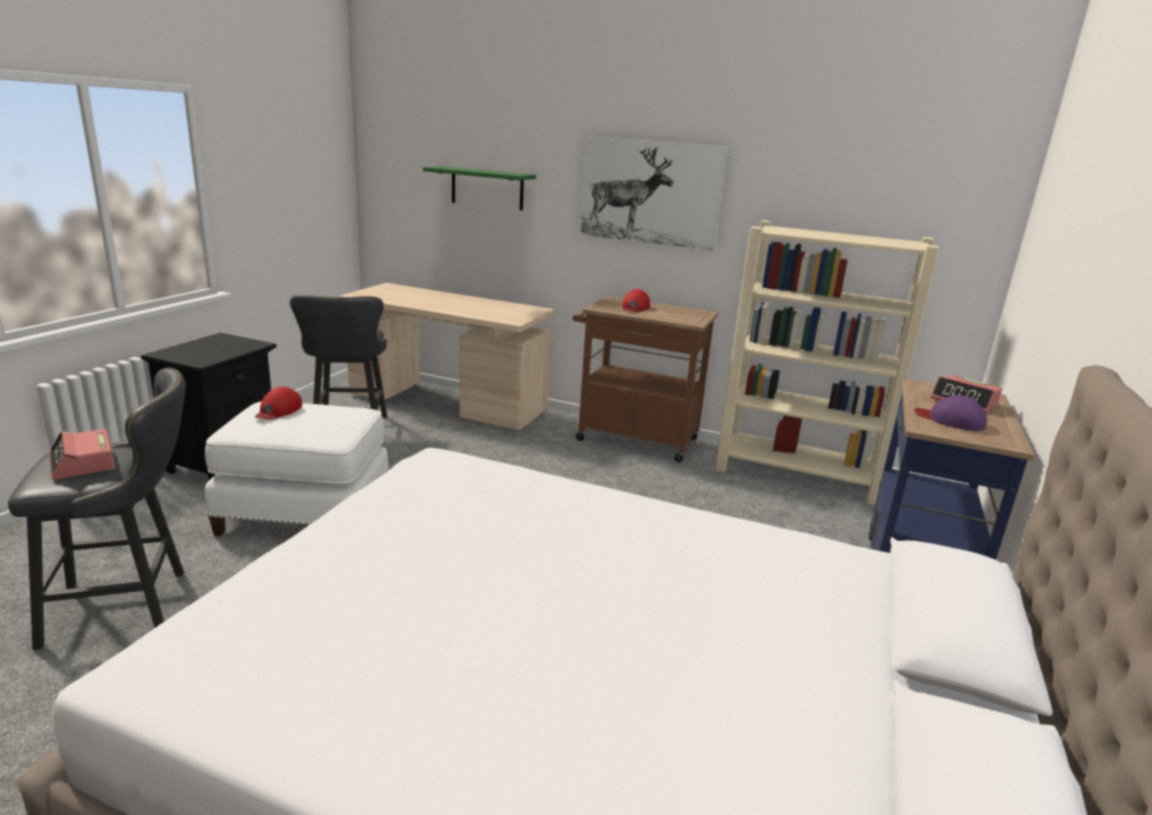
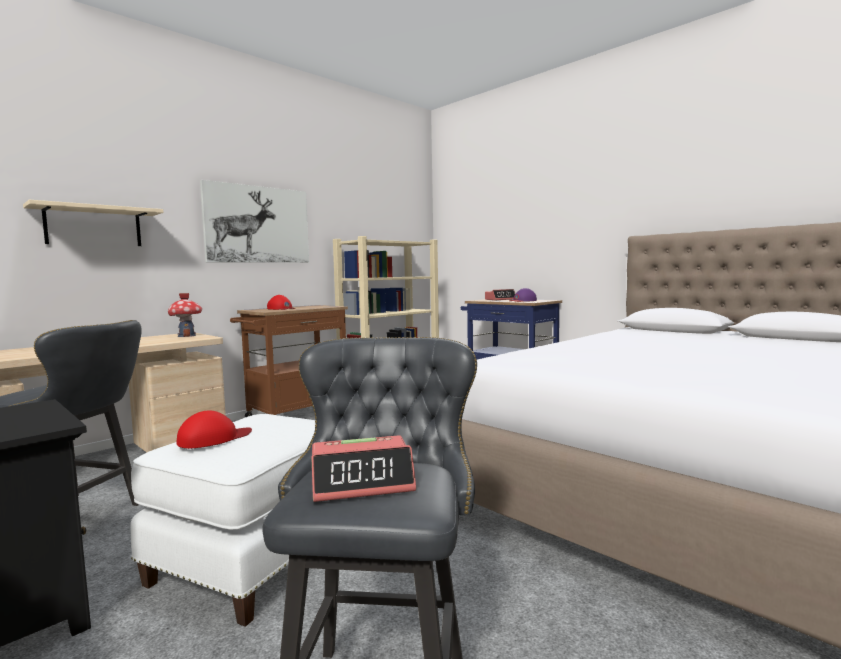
camera: 65 degrees left, 15 degrees down
red cap [255,386,302,420] -> red cap turned 75 degrees counterclockwise [177,411,252,449]
green shelf [423,166,536,210] -> beige shelf [23,200,164,246]
none -> toy house [168,293,202,337]

